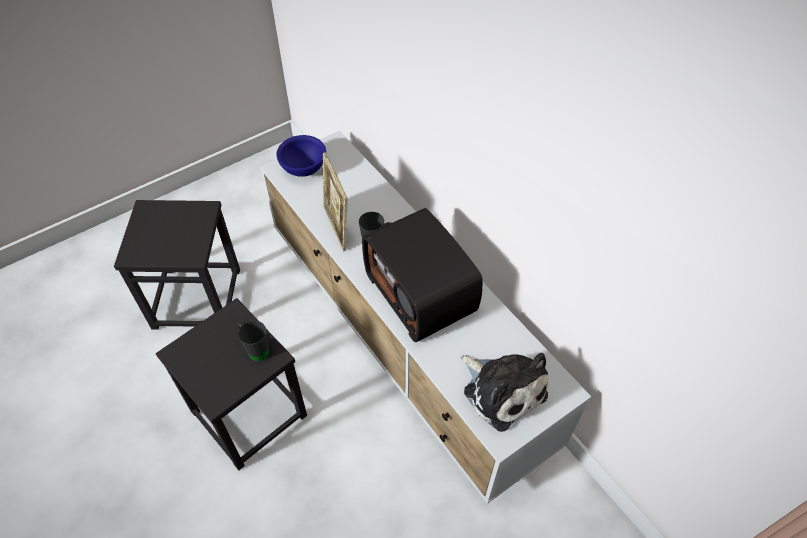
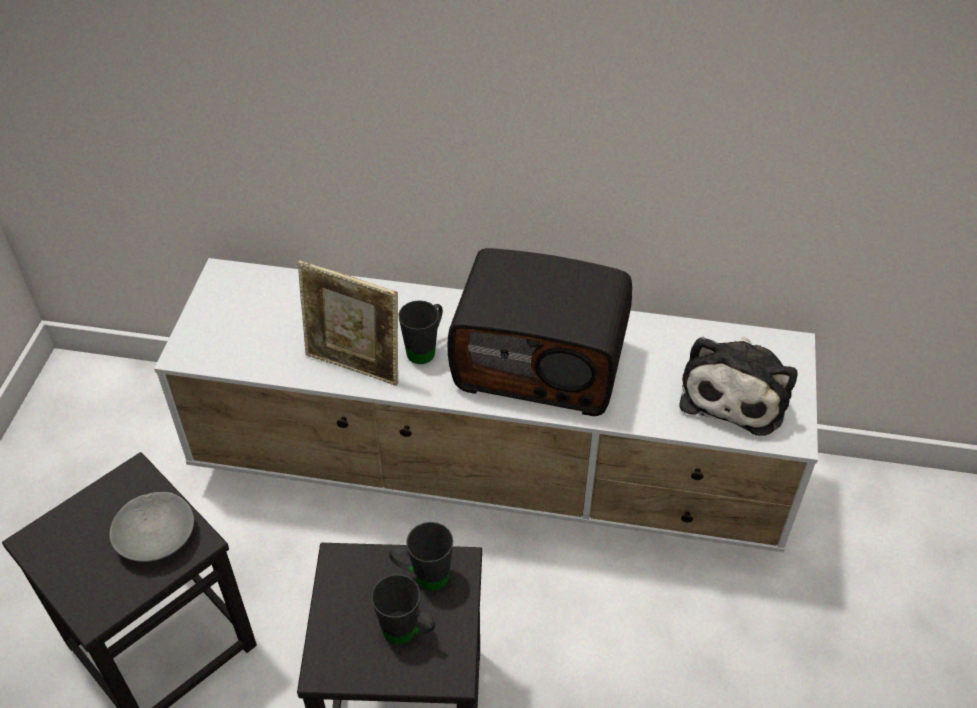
camera: 45 degrees left, 5 degrees down
blue bowl [276,135,326,177] -> none
plush toy [461,353,548,432] -> plush toy turned 105 degrees clockwise [680,337,798,436]
none -> grey bowl [109,492,194,562]
none -> black mug [371,574,435,644]

